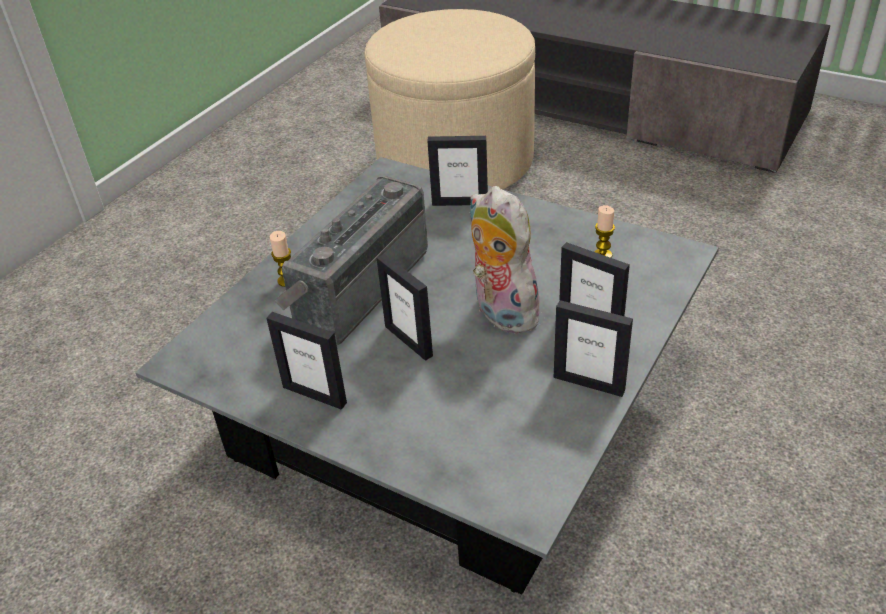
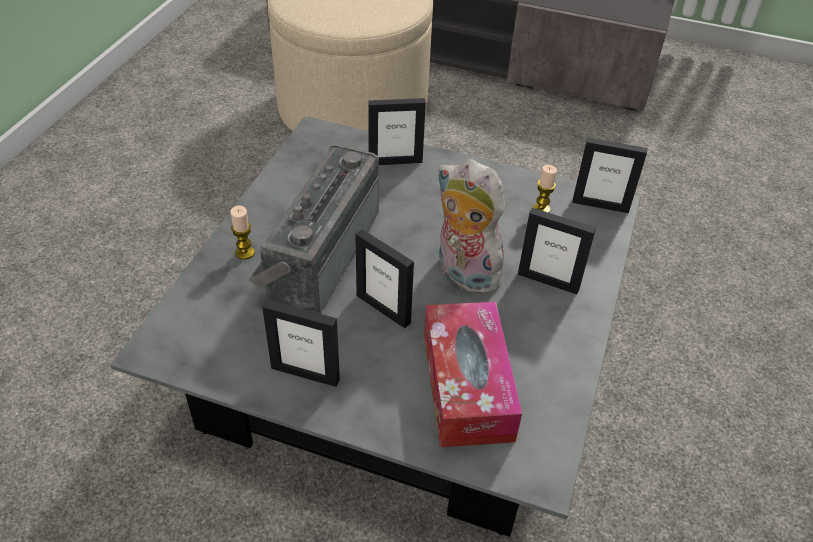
camera: 15 degrees left, 5 degrees up
picture frame [553,300,633,397] -> picture frame moved to [572,137,647,213]
none -> tissue box [424,302,522,447]

